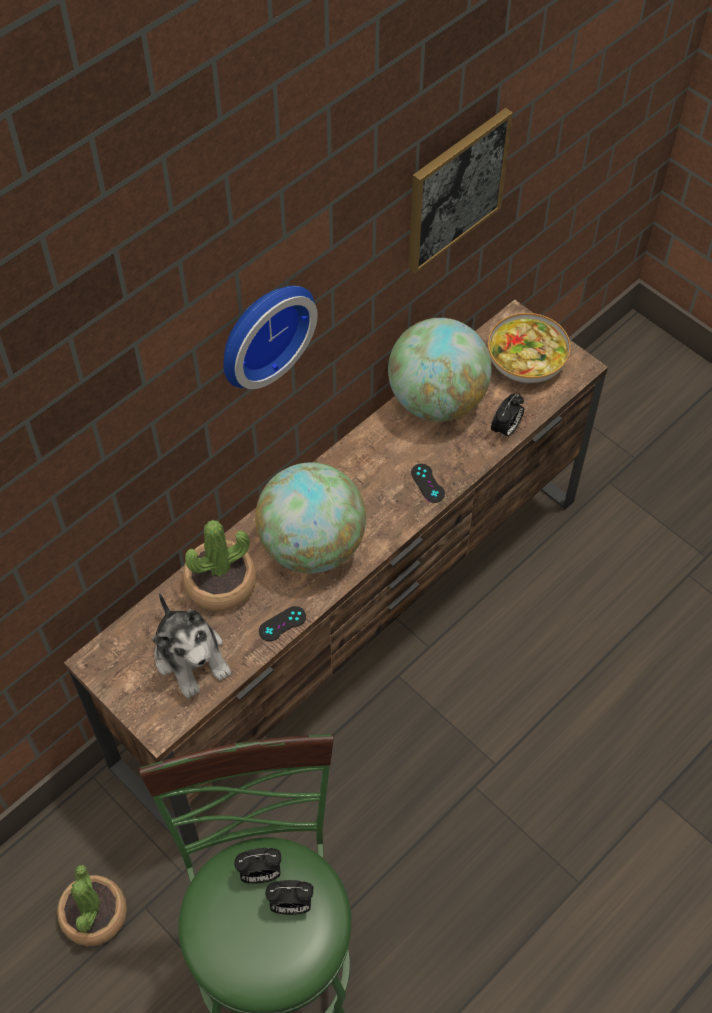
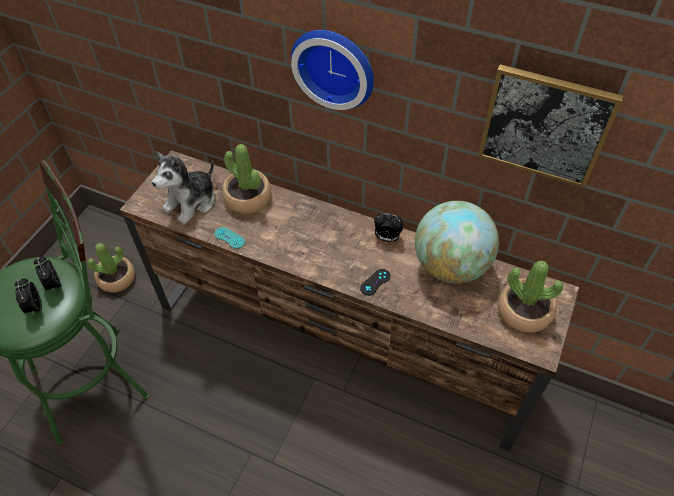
camera: 70 degrees right, 5 degrees down
globe [255,463,366,573] -> none
black game controller [259,606,306,641] -> turquoise game controller [214,227,245,249]
bowl [488,313,571,383] -> potted plant [498,261,563,333]
alarm clock [491,394,524,439] -> alarm clock moved to [374,213,403,242]

